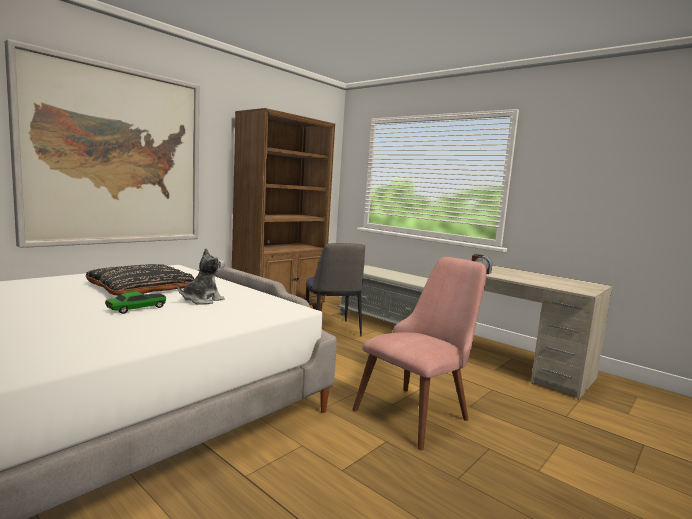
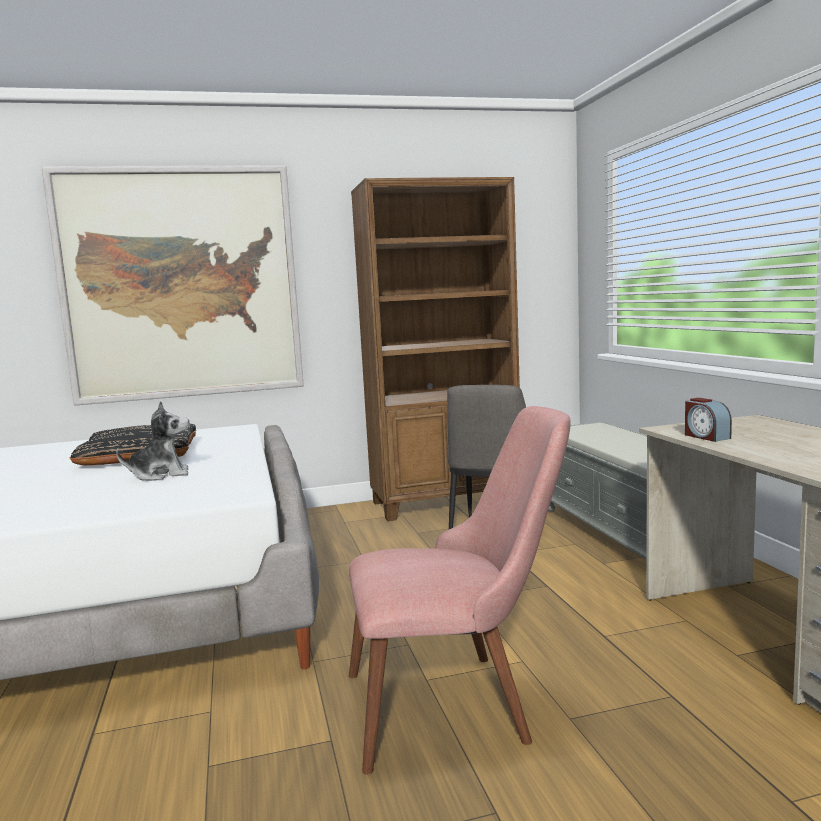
camera: 35 degrees right, 0 degrees up
toy car [105,291,166,314] -> none

